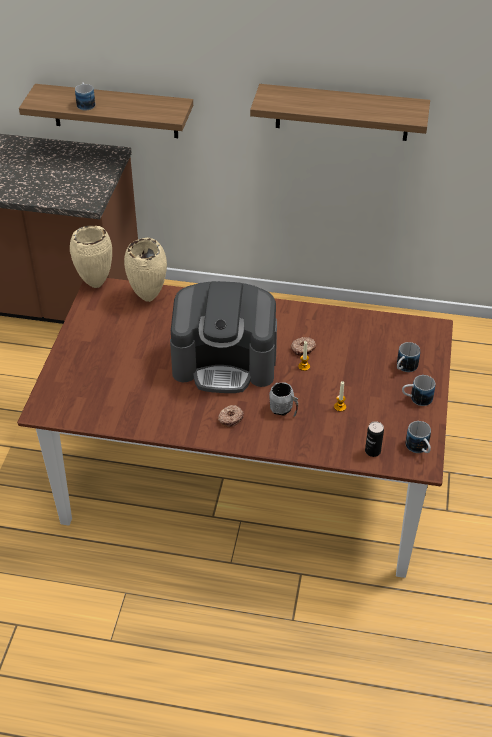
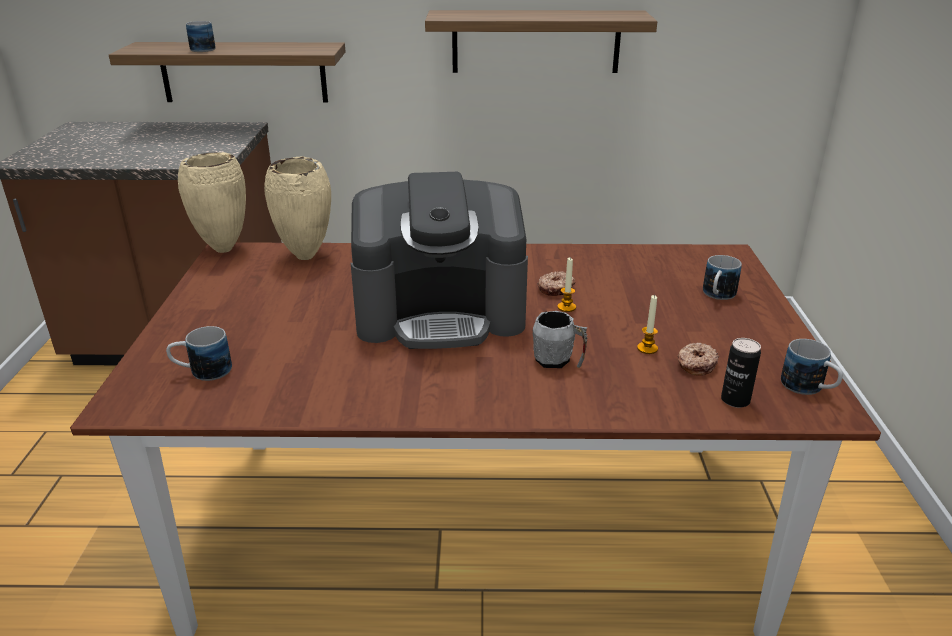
camera: 10 degrees left, 15 degrees down
donut [218,405,244,427] -> donut moved to [677,342,719,376]
mug [402,375,435,406] -> mug moved to [166,326,232,381]

